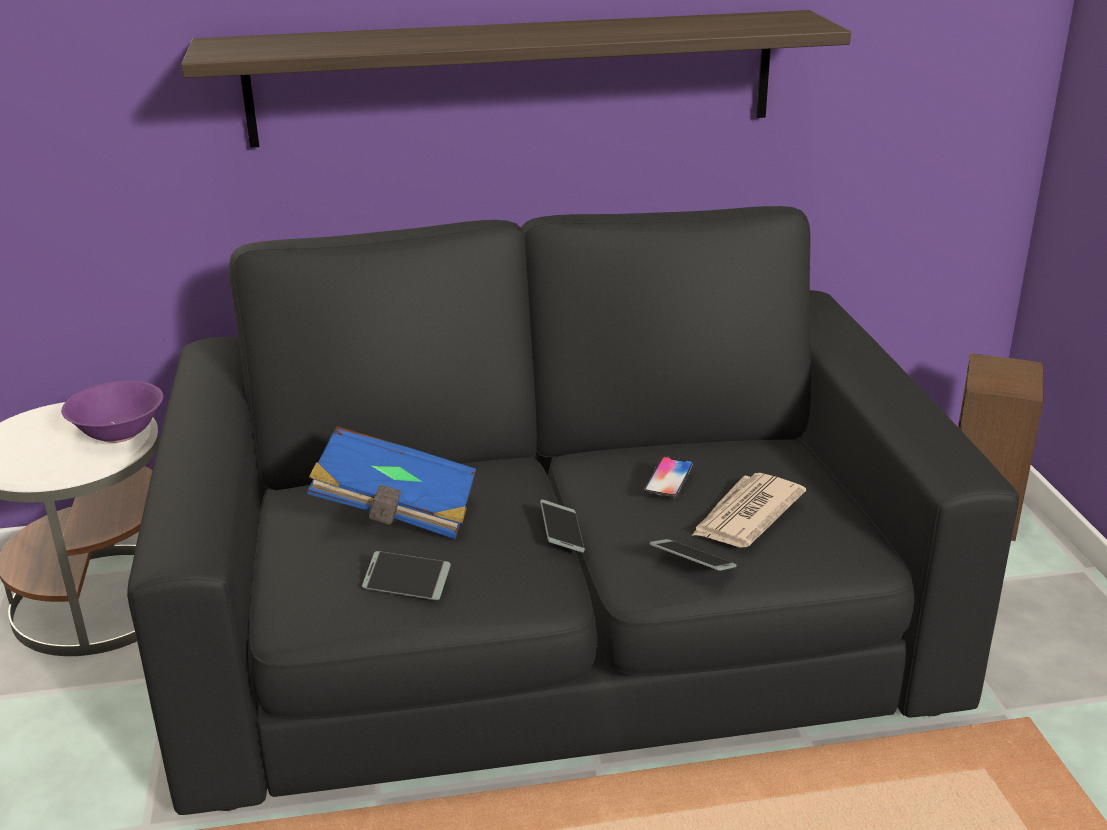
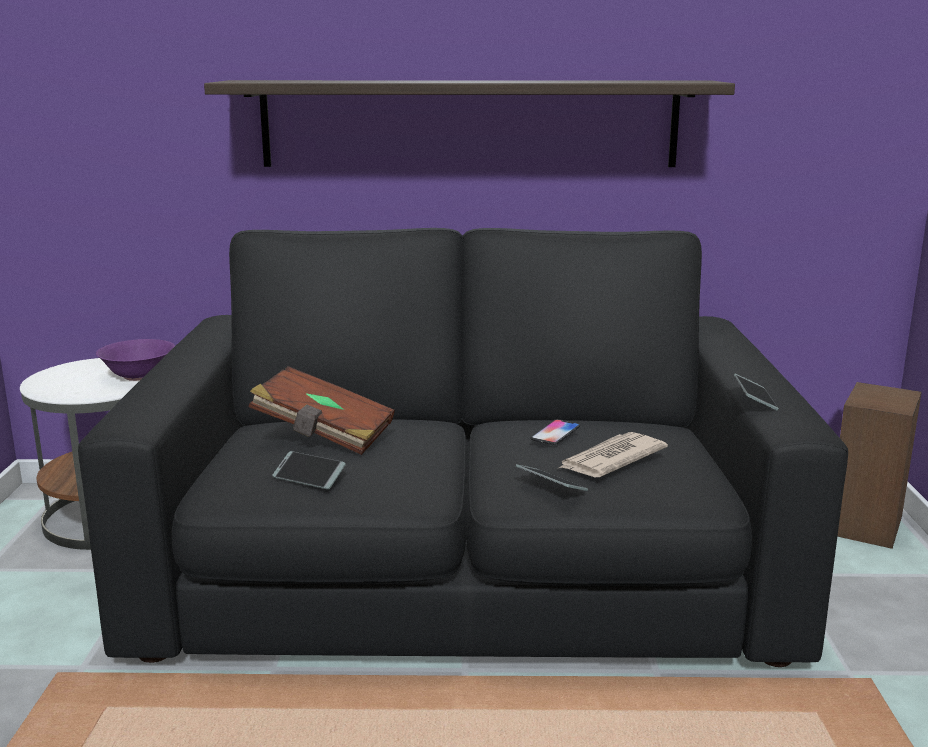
camera: 10 degrees right, 10 degrees down
blue book [307,426,476,539] -> brown book [249,366,395,455]
phone [540,499,585,552] -> phone moved to [734,374,779,410]

